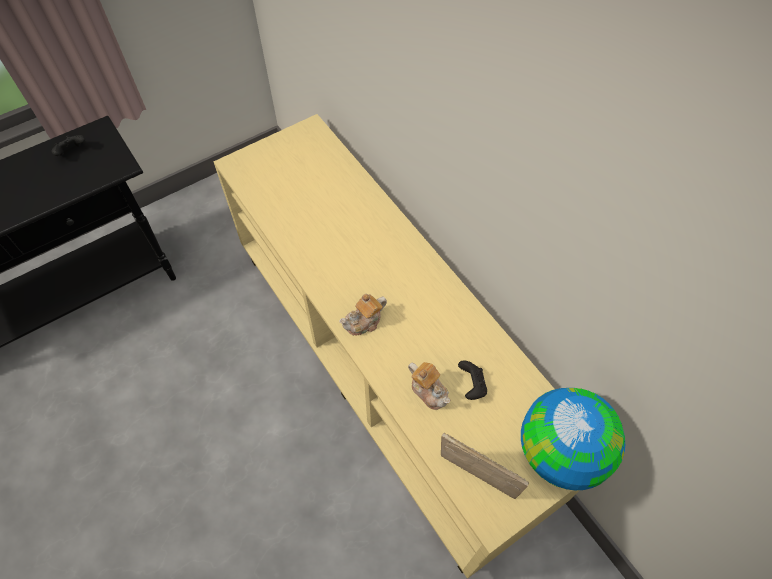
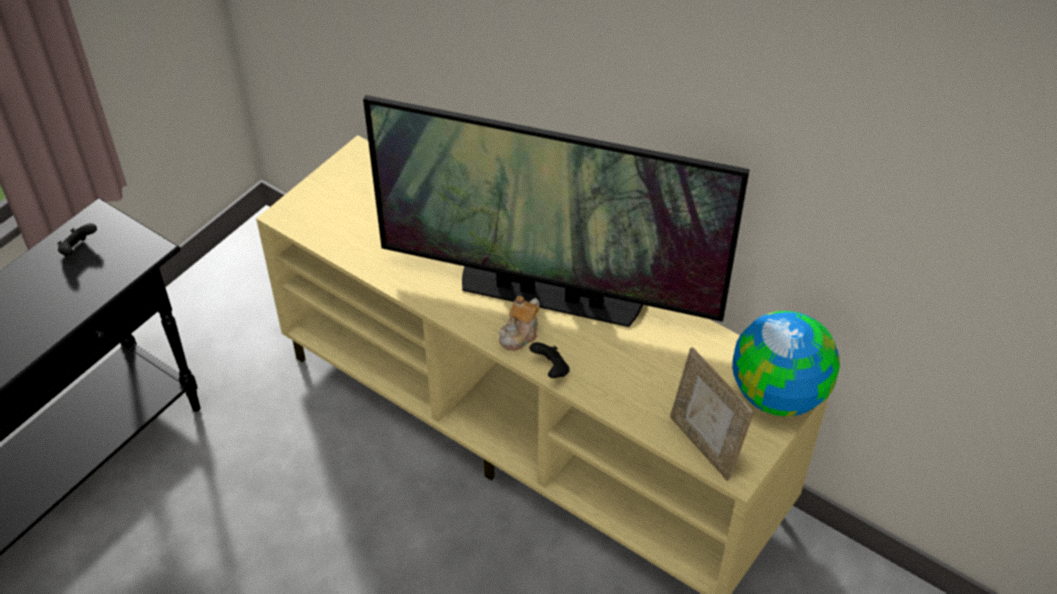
camera: 20 degrees left, 10 degrees down
teapot [408,362,450,410] -> none
picture frame [441,433,529,499] -> picture frame turned 135 degrees counterclockwise [670,347,754,481]
black game controller [458,360,487,400] -> black game controller moved to [529,342,570,378]
none -> television [363,95,750,327]

